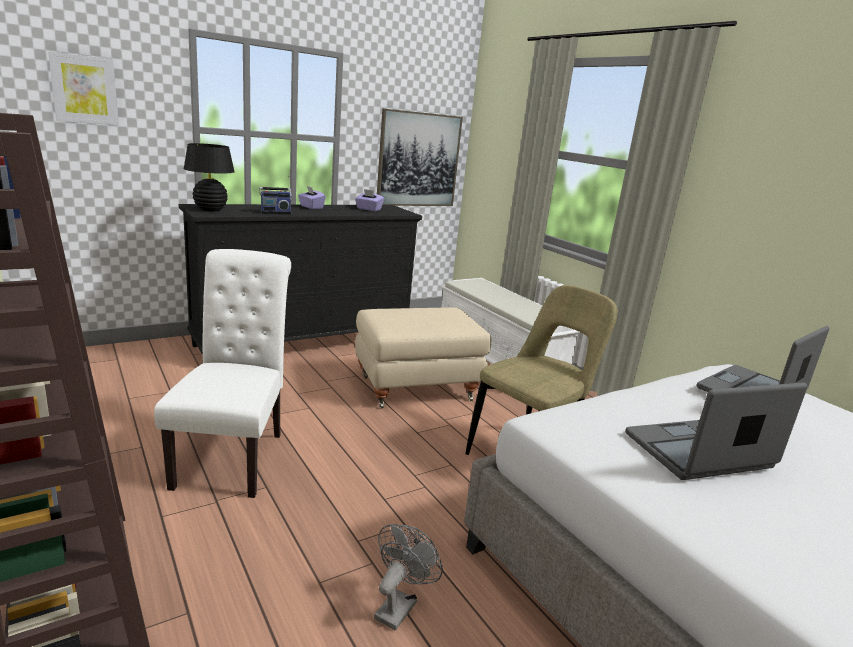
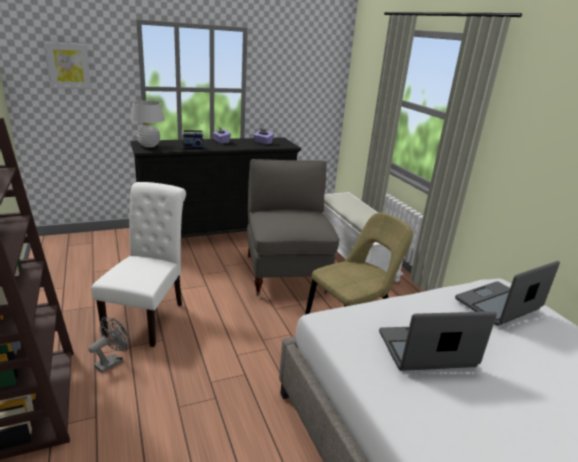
camera: 10 degrees right, 5 degrees up
black table lamp [184,143,235,211] -> white table lamp [130,101,165,148]
beige ottoman [355,307,491,408] -> grey armchair [247,159,339,296]
grey fan [374,524,443,631] -> grey fan moved to [88,317,129,373]
picture [377,108,463,206] -> none

